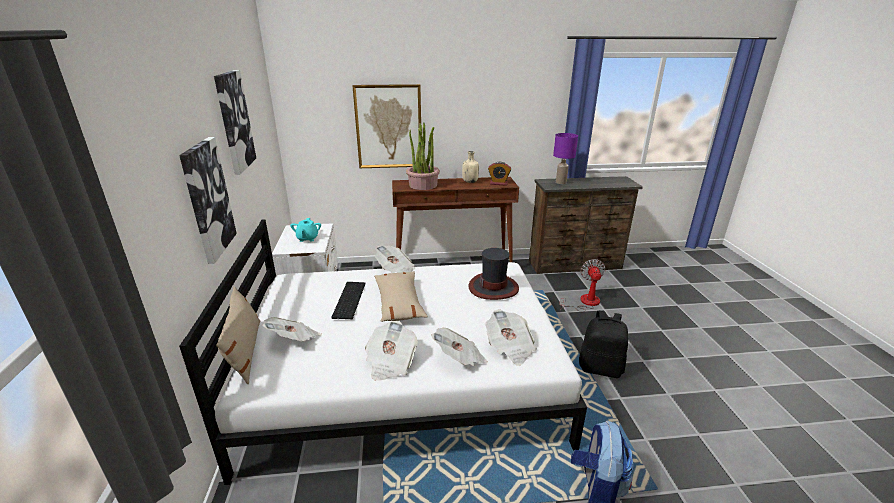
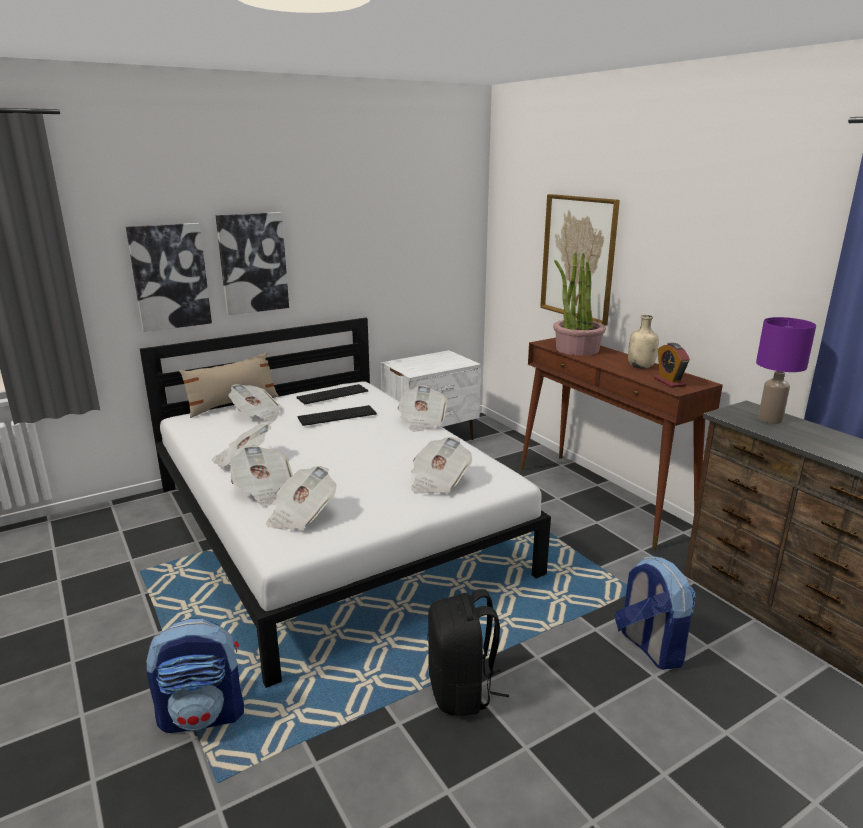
camera: 65 degrees right, 5 degrees down
picture [214,70,256,175] -> picture moved to [126,223,212,332]
turquoise teapot [290,218,321,242] -> none
beige pillow [374,271,428,322] -> none
hat [469,248,519,300] -> newspaper [411,437,472,494]
fan [559,259,606,312] -> backpack [615,556,696,670]
none -> keyboard [296,384,368,404]

